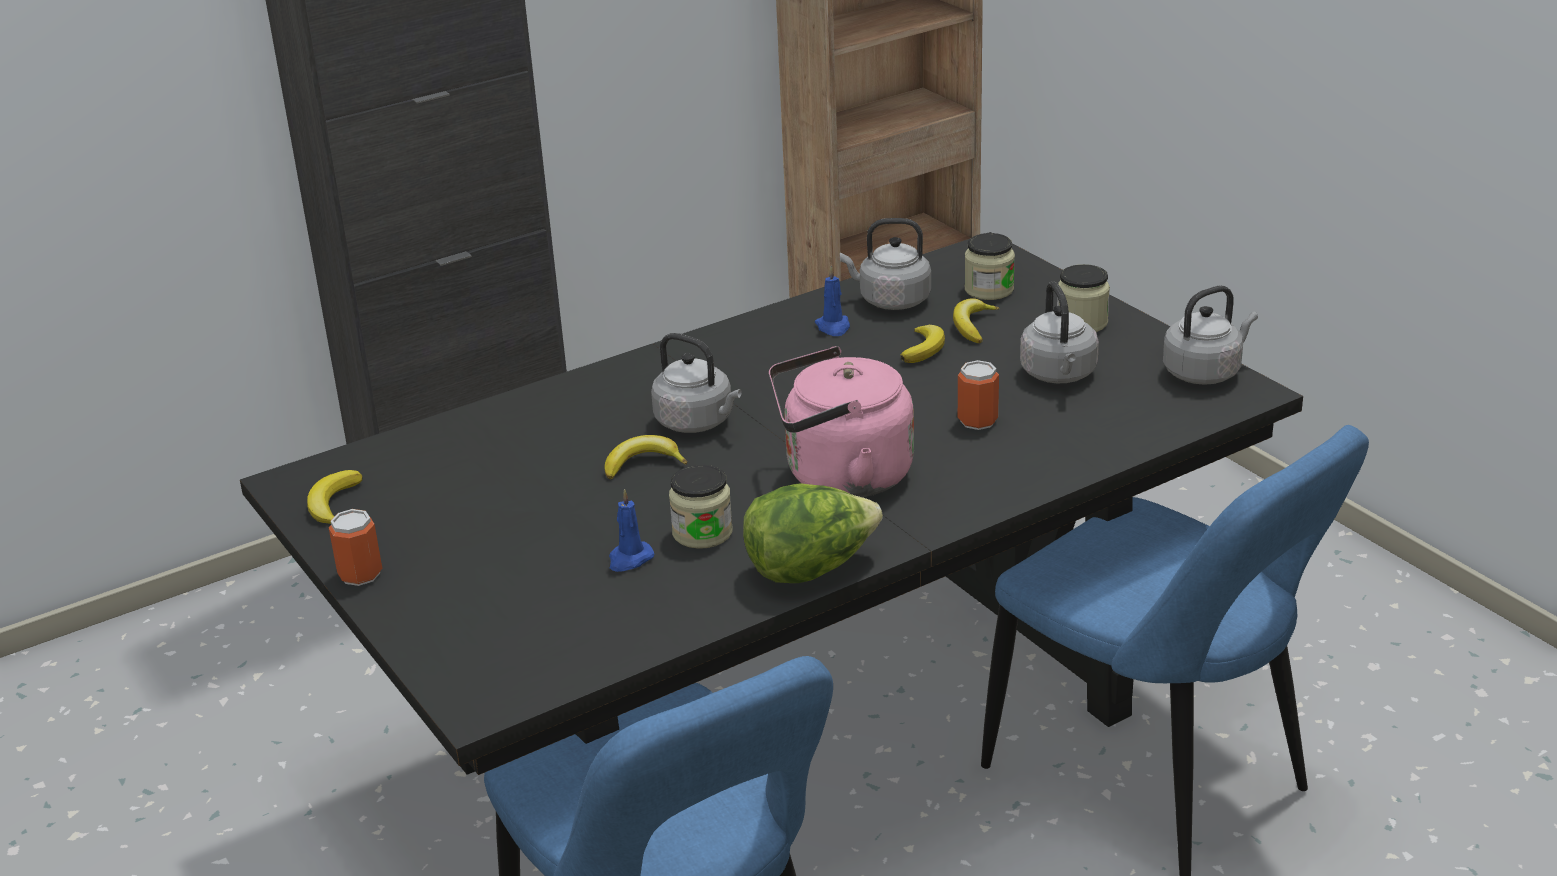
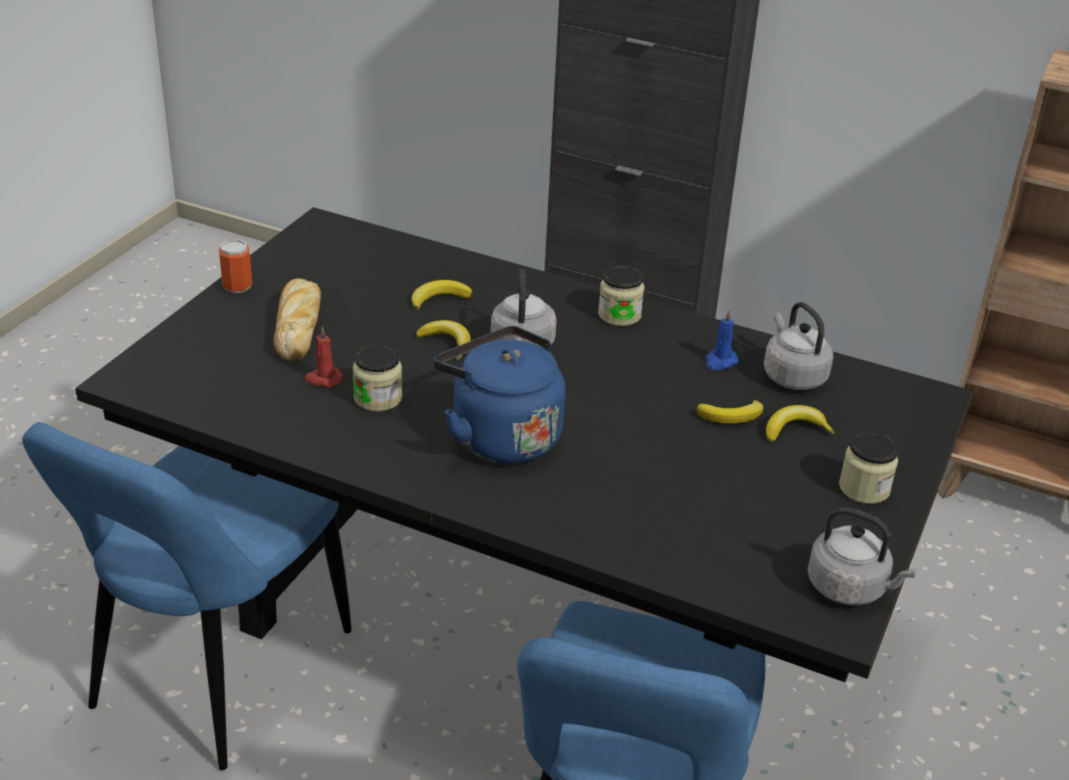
camera: 55 degrees right, 5 degrees up
banana [307,470,363,524] -> banana moved to [412,280,472,310]
blue candle [609,489,654,572] -> red candle [305,327,343,387]
lettuce [743,483,883,583] -> none
pink kettle [769,346,914,497] -> blue kettle [434,326,565,464]
can [958,360,999,430] -> none
jar [965,233,1015,300] -> jar moved to [598,266,644,326]
grey kettle [1020,281,1099,383] -> none
none -> bread [273,278,321,362]

